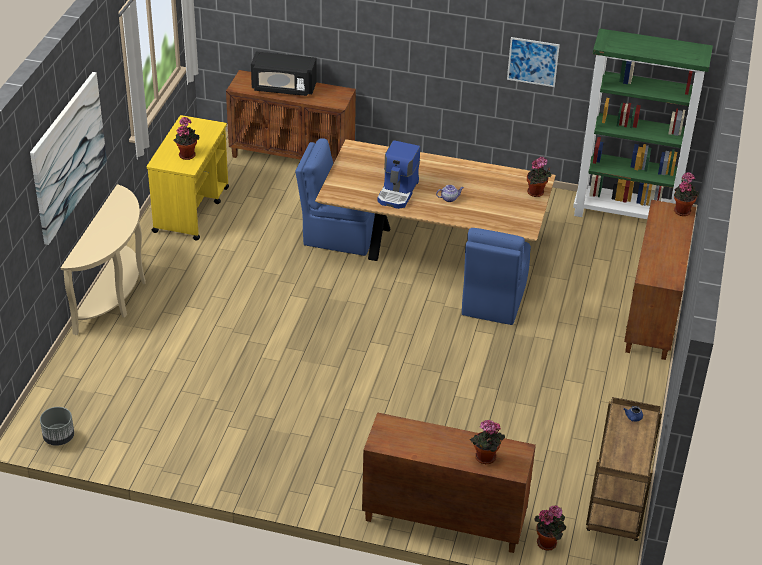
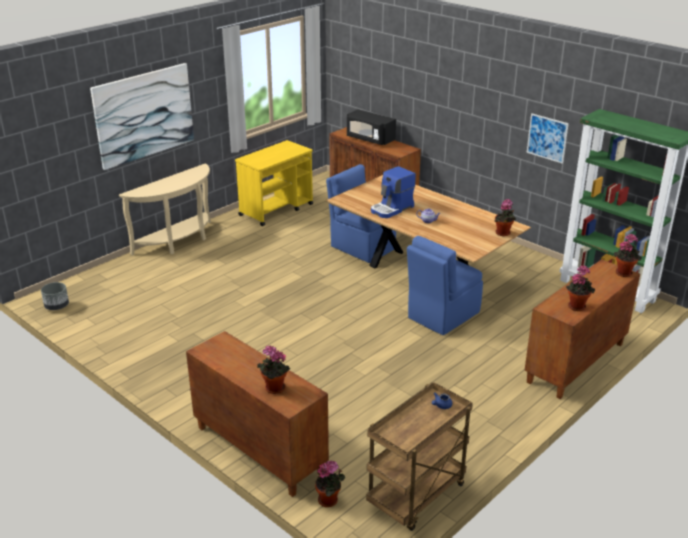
camera: 30 degrees right, 10 degrees down
potted plant [174,117,200,160] -> potted plant moved to [566,265,595,311]

